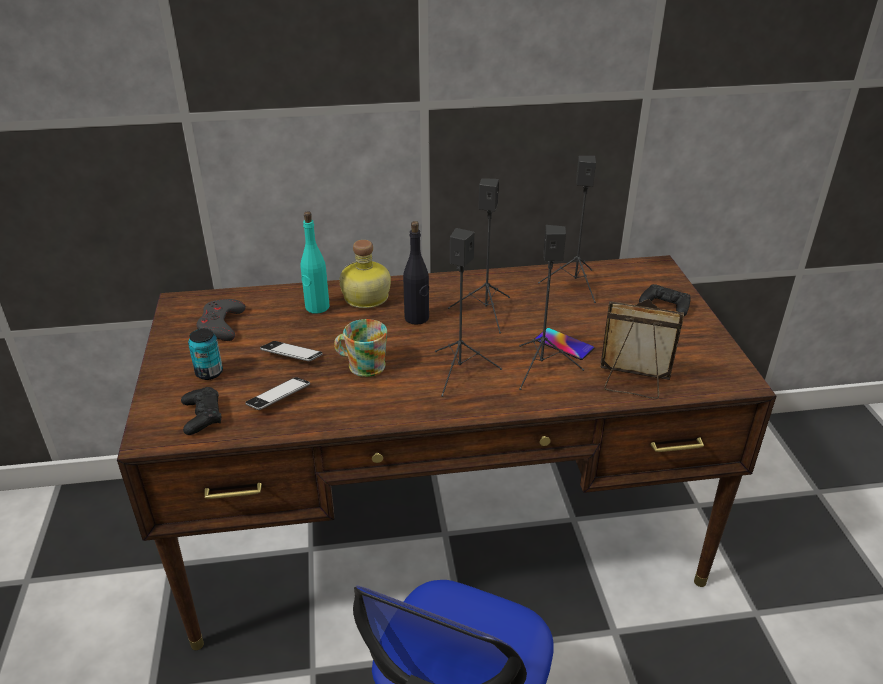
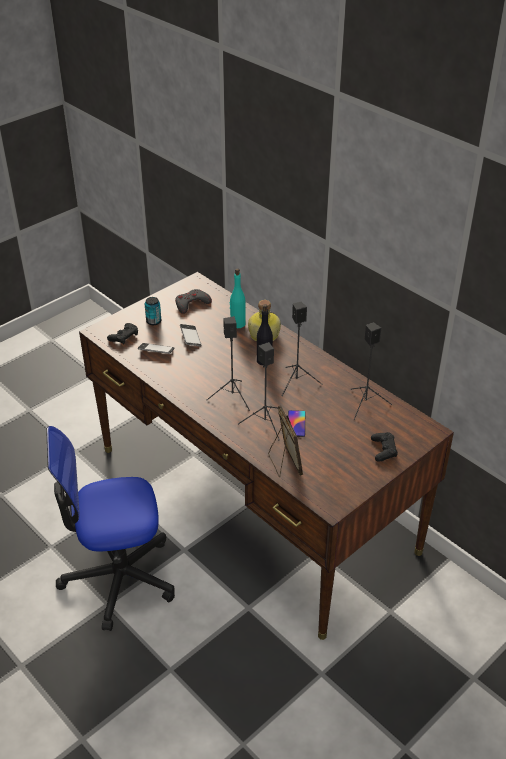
camera: 55 degrees right, 5 degrees up
mug [334,319,387,377] -> none

